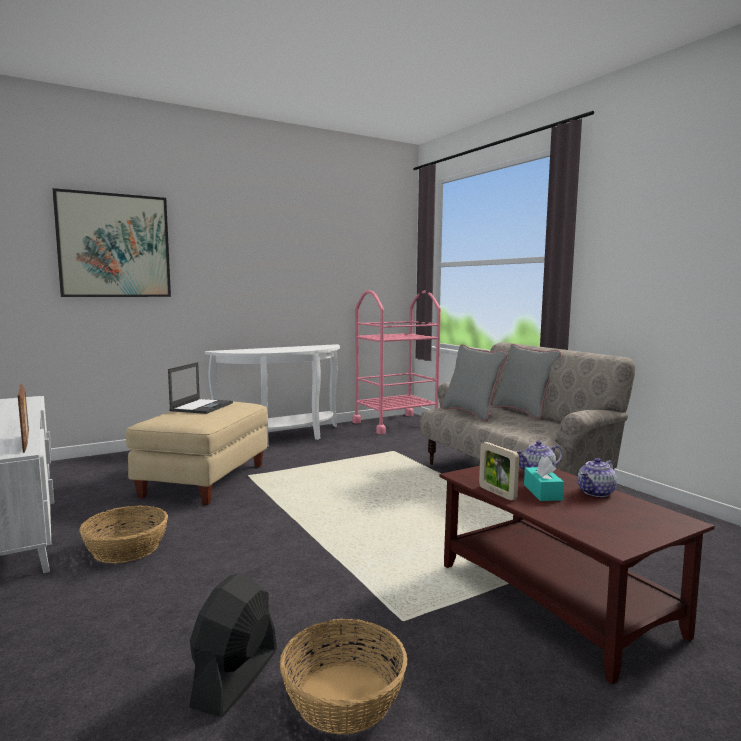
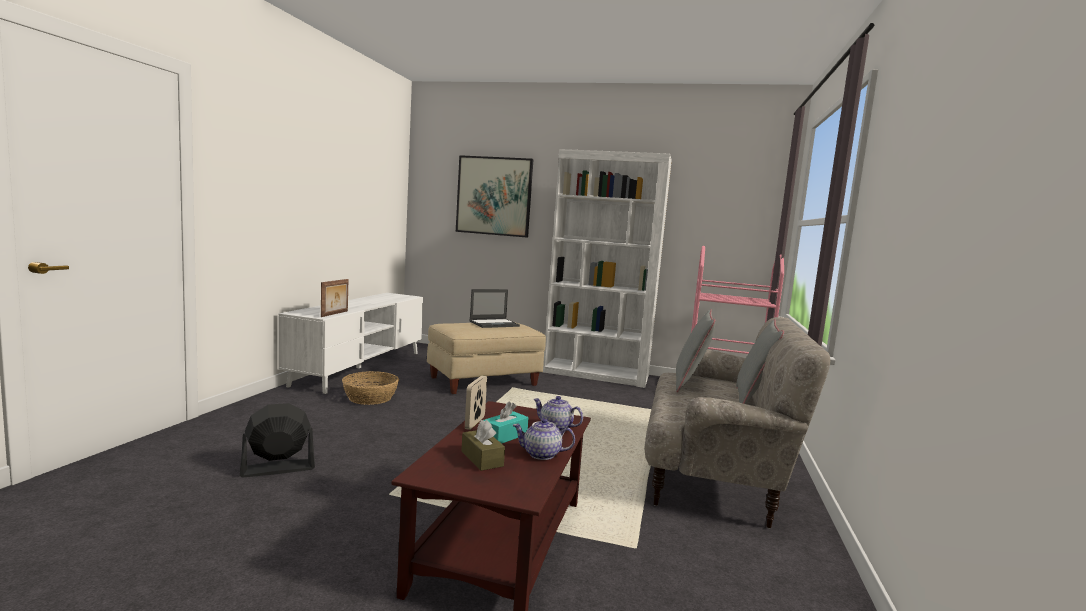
camera: 45 degrees right, 0 degrees up
white console table [205,344,340,447] -> white bookcase [543,149,672,388]
basket [280,619,407,735] -> none
none -> brown tissue box [461,420,505,471]

